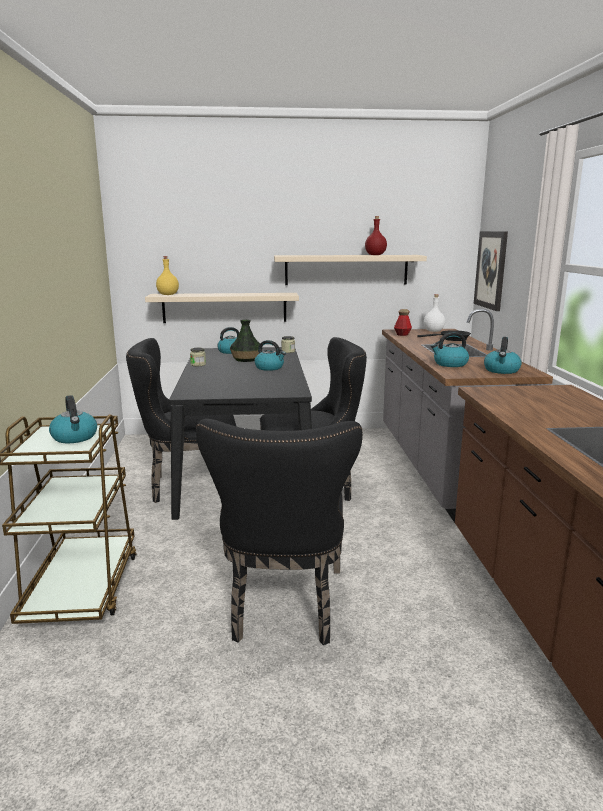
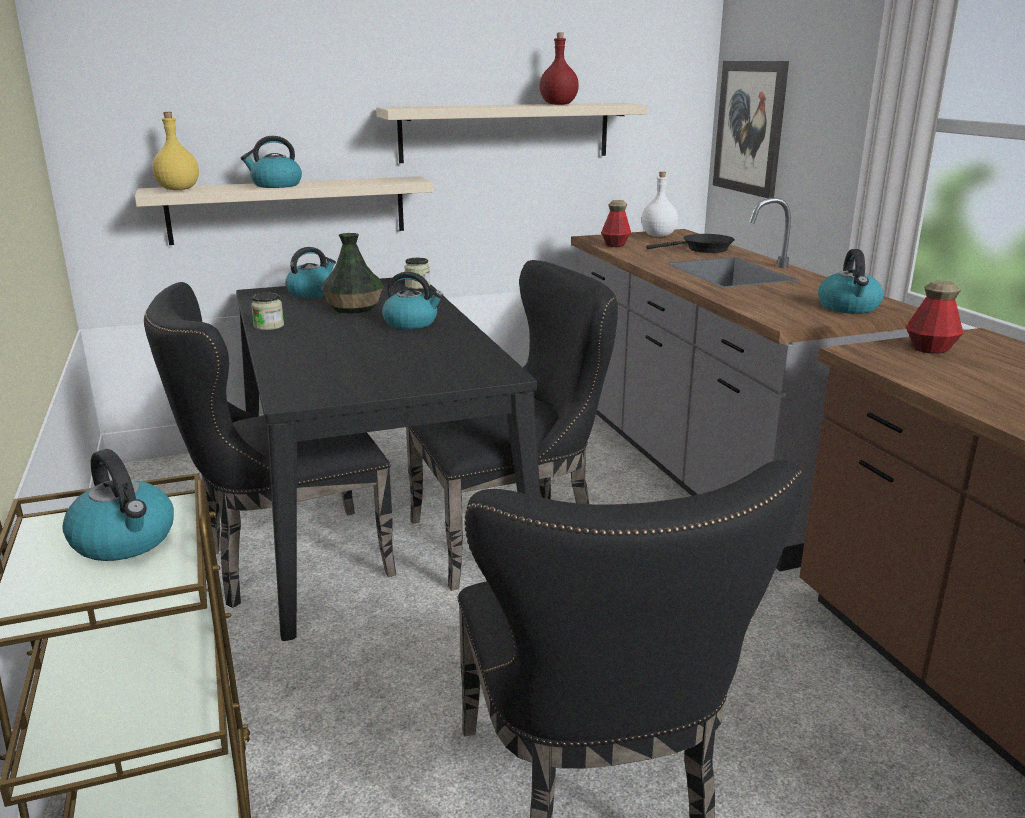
camera: 15 degrees left, 5 degrees up
kettle [431,332,469,367] -> kettle moved to [241,136,302,188]
none -> bottle [906,281,963,354]

